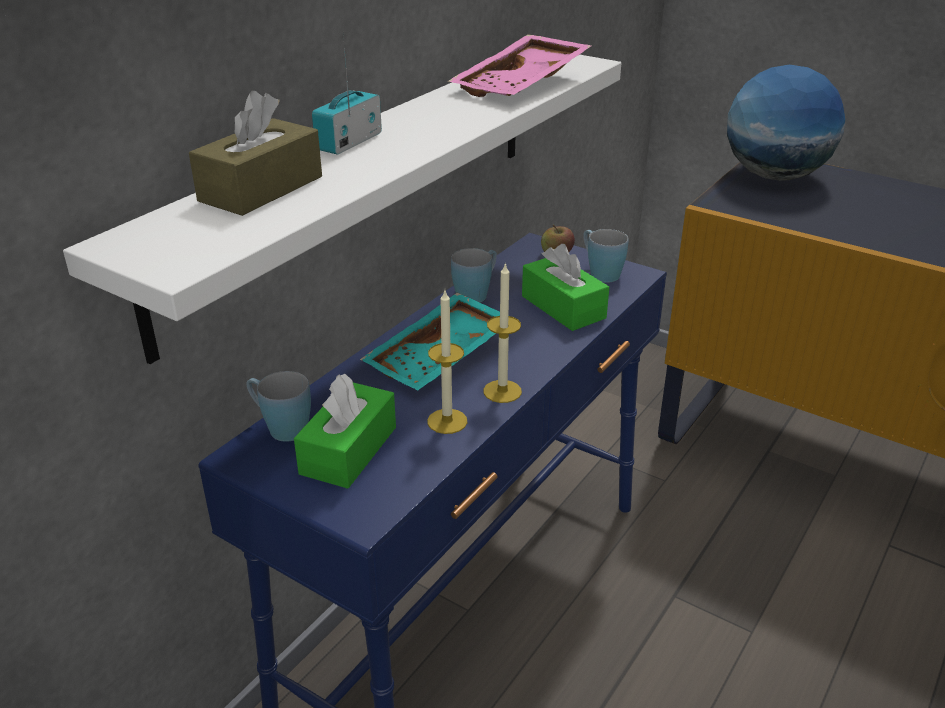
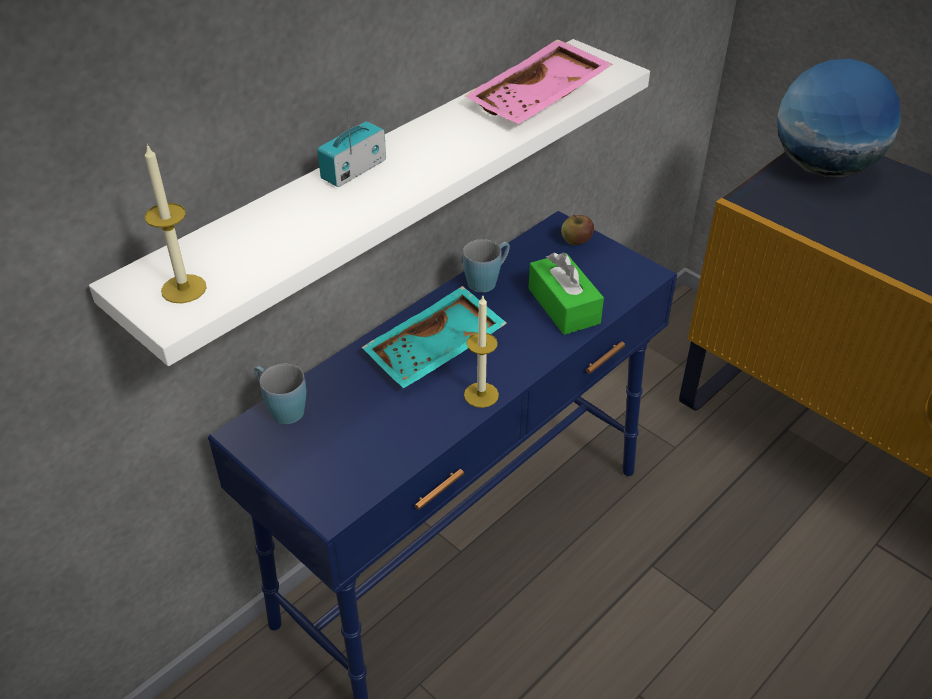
camera: 10 degrees right, 10 degrees up
brown tissue box [189,91,322,216] -> none
green tissue box [294,374,396,489] -> none
candle [427,290,468,434] -> candle moved to [145,144,207,303]
blue mug [583,229,628,283] -> none

